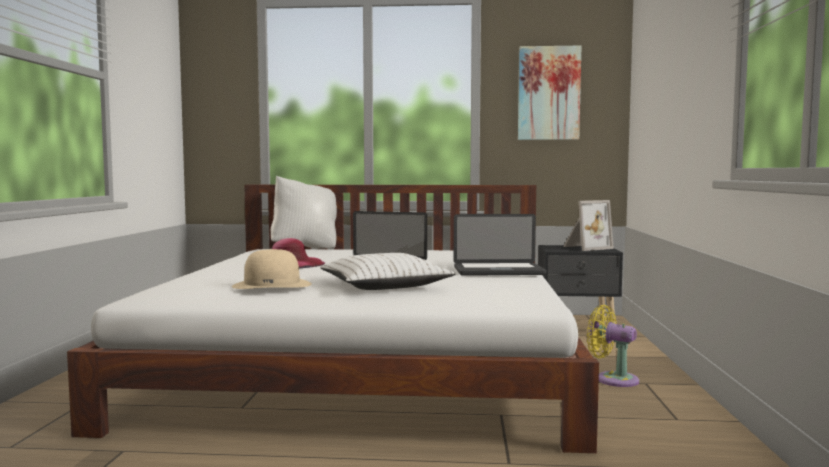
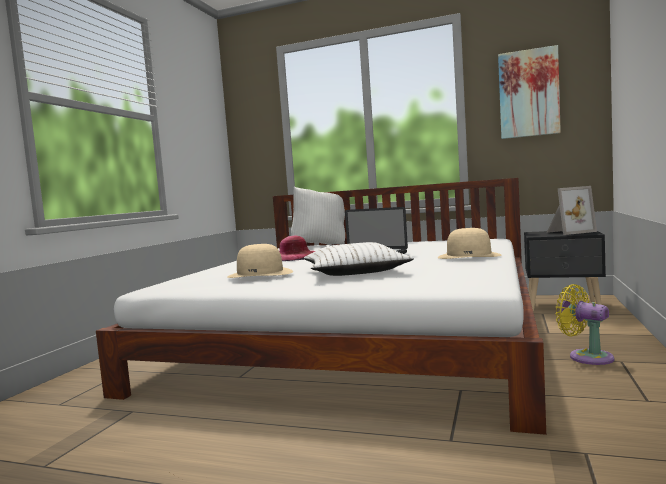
camera: 15 degrees right, 0 degrees up
laptop [454,214,546,276] -> beige hat [438,228,501,259]

